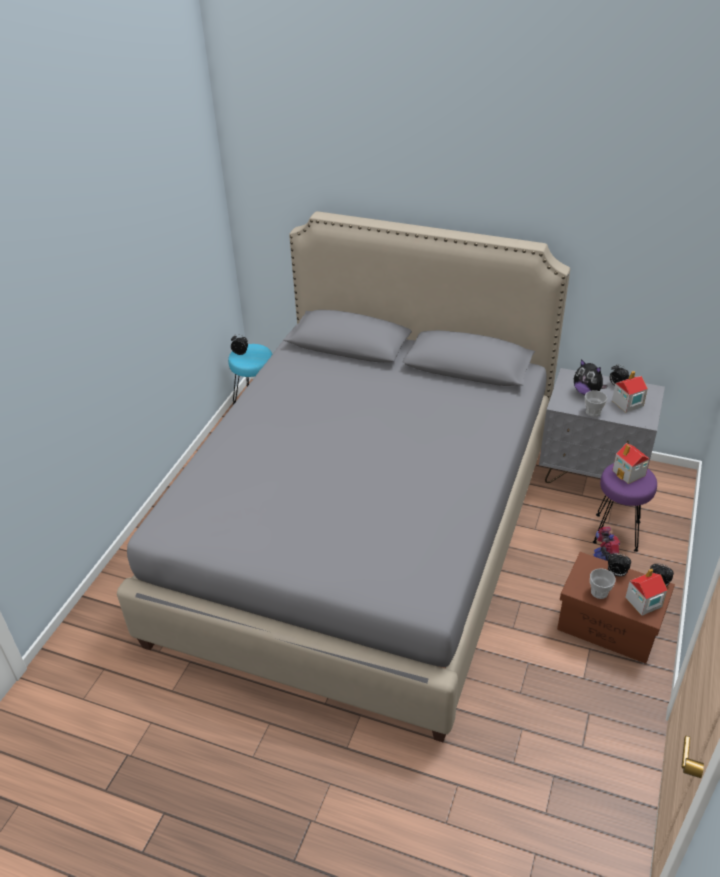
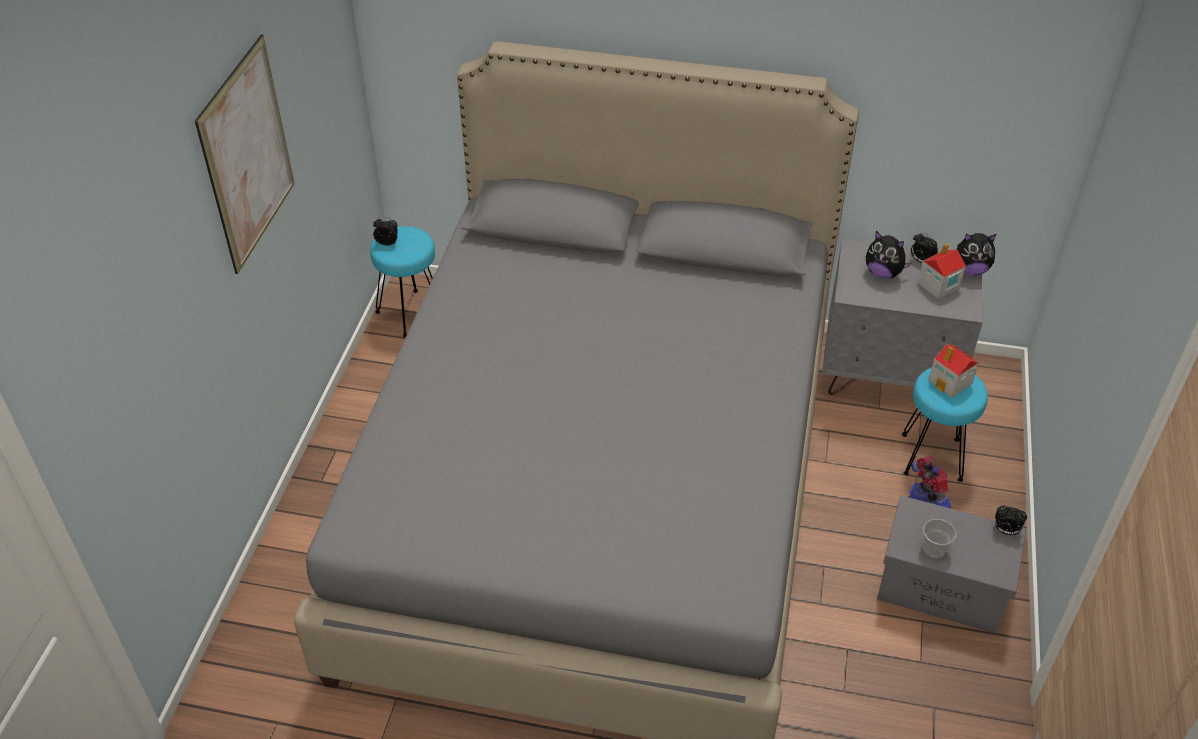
camera: 10 degrees left, 5 degrees up
brown storage box [557,552,675,664] -> grey storage box [877,495,1026,633]
cup [585,390,607,417] -> none
purple stool [593,463,657,552] -> turquoise stool [902,367,988,482]
alarm clock [608,553,631,577] -> none
toy house [625,569,667,616] -> none
none -> picture [195,34,295,274]
none -> plush toy [957,233,996,276]

